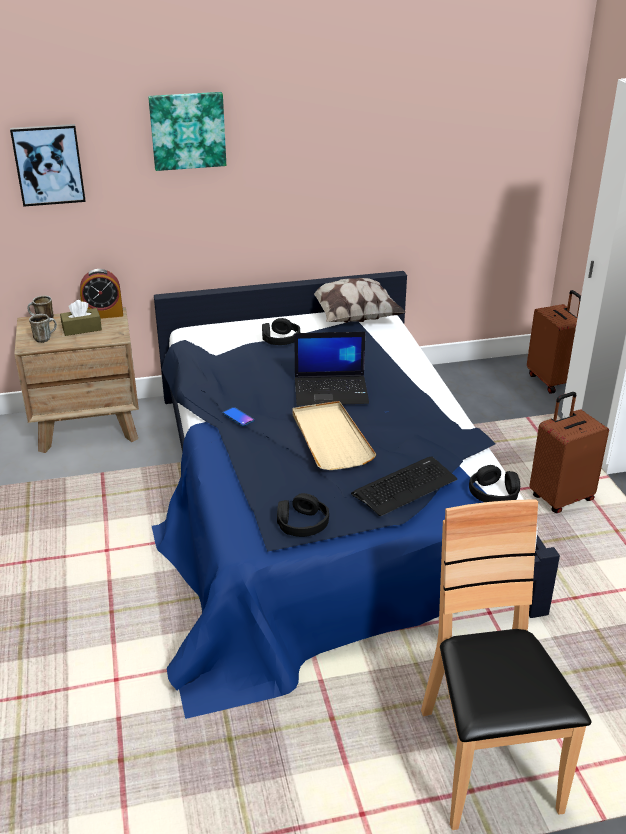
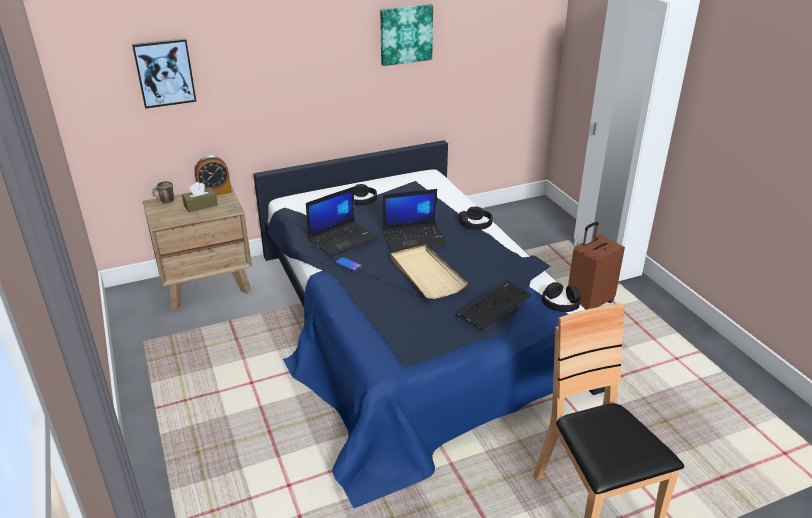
camera: 10 degrees left, 0 degrees up
mug [29,314,57,343] -> none
picture [148,92,226,171] -> picture moved to [380,4,433,66]
black headphones [277,493,329,537] -> black headphones moved to [459,206,493,230]
pillow [314,278,406,323] -> none
brown suitcase [527,290,581,394] -> none
none -> laptop [306,187,378,257]

